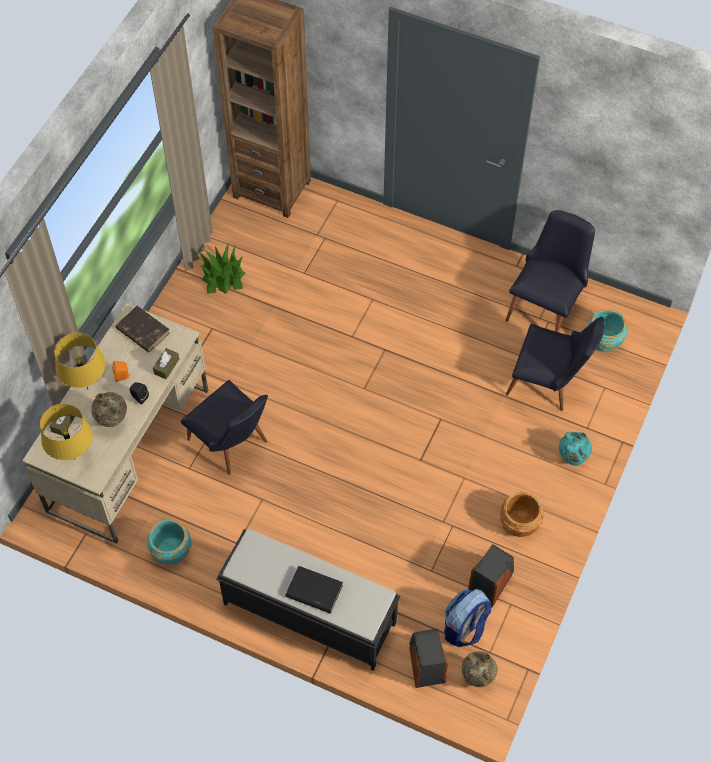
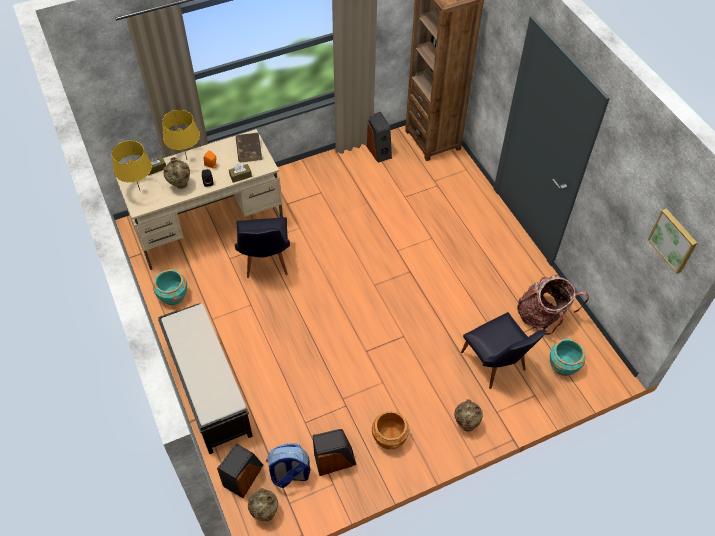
camera: 40 degrees right, 5 degrees down
potted plant [199,242,245,294] -> none
black book [285,566,343,614] -> none
black chair [505,210,595,332] -> backpack [517,276,589,335]
turquoise vase [559,432,592,466] -> beige vase [454,399,483,432]
none -> speaker [366,112,392,163]
none -> picture [648,208,697,274]

